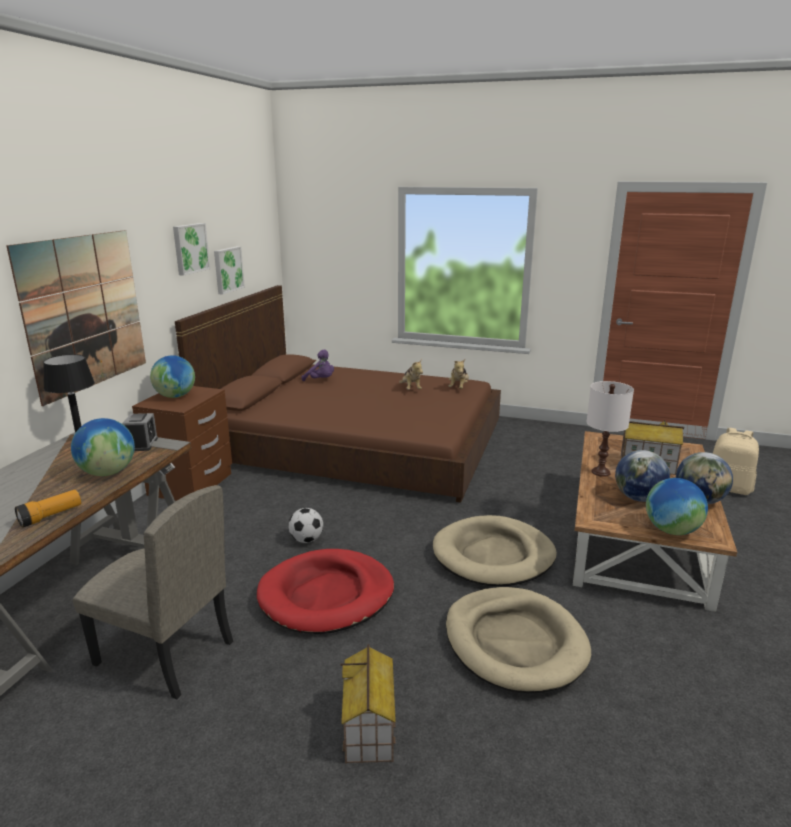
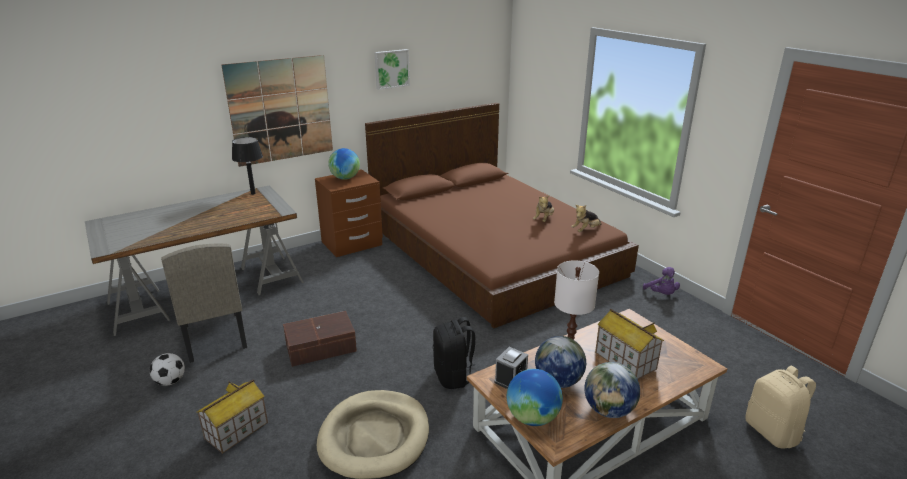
camera: 40 degrees right, 5 degrees up
flashlight [15,490,81,527] -> none
globe [71,418,135,476] -> none
alarm clock [122,413,158,451] -> alarm clock moved to [494,347,528,389]
picture [214,246,245,295] -> none
red dog bed [257,549,394,634] -> brown storage box [283,311,357,367]
football [288,508,323,543] -> football moved to [150,353,185,386]
purple plush toy [301,350,334,381] -> purple plush toy moved to [643,267,680,295]
beige dog bed [433,515,557,587] -> black backpack [433,317,476,389]

